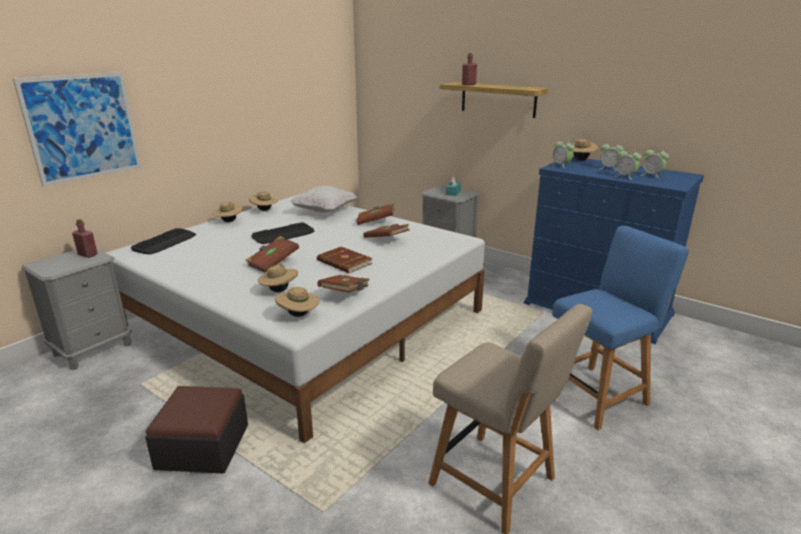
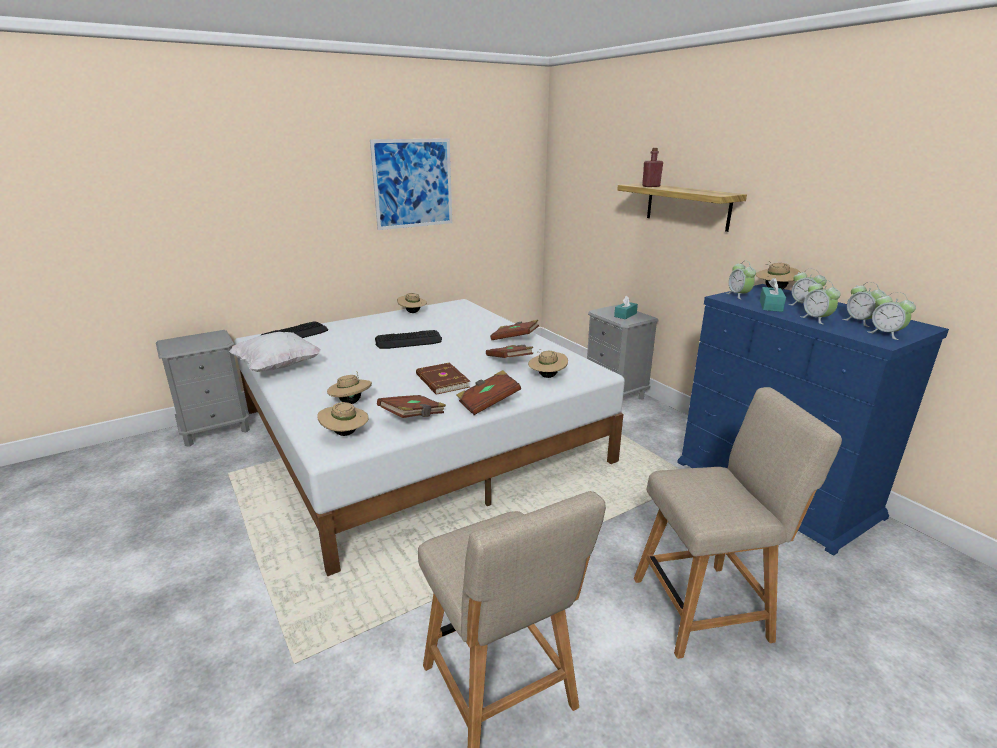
camera: 20 degrees right, 0 degrees up
picture [13,72,141,187] -> picture moved to [370,138,452,230]
red bottle [72,219,97,258] -> none
ottoman [145,386,248,474] -> none
beige hat [213,202,243,222] -> beige hat moved to [528,349,568,378]
brown book [245,236,299,273] -> brown book moved to [456,370,521,415]
white pillow [291,186,358,212] -> white pillow moved to [229,332,321,372]
blue chair [552,226,689,430] -> beige chair [634,387,842,659]
none -> turquoise tissue box [760,277,786,312]
none -> alarm clock [867,292,916,340]

